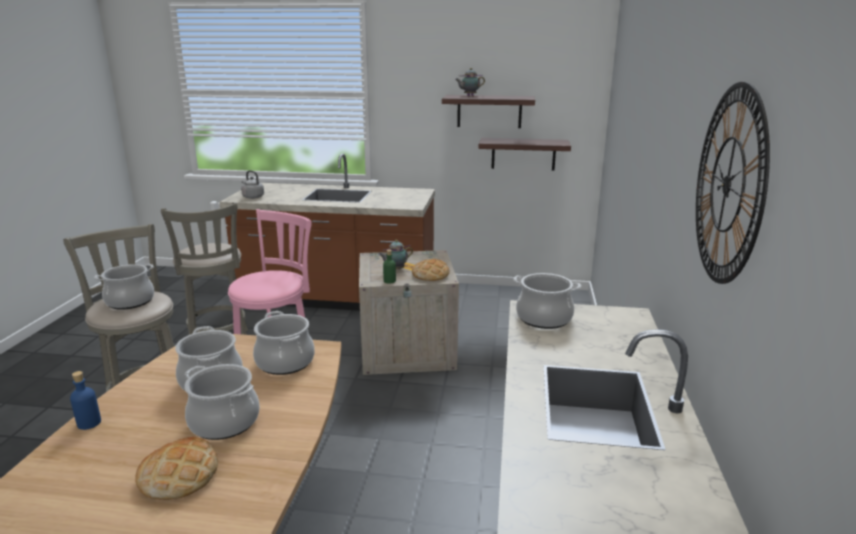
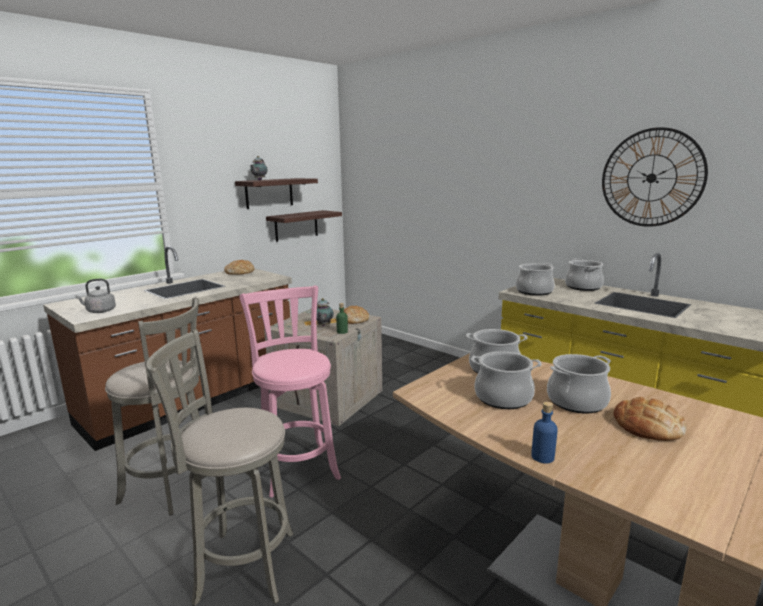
camera: 55 degrees left, 5 degrees down
cooking pot [94,264,154,310] -> cooking pot moved to [565,258,604,291]
none -> bread [224,260,254,275]

